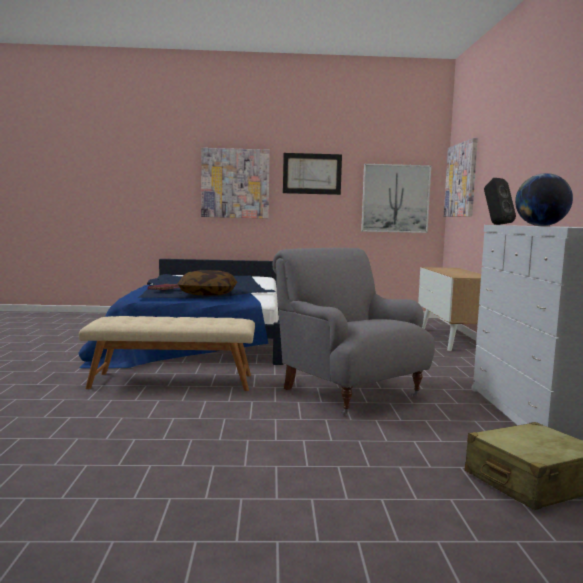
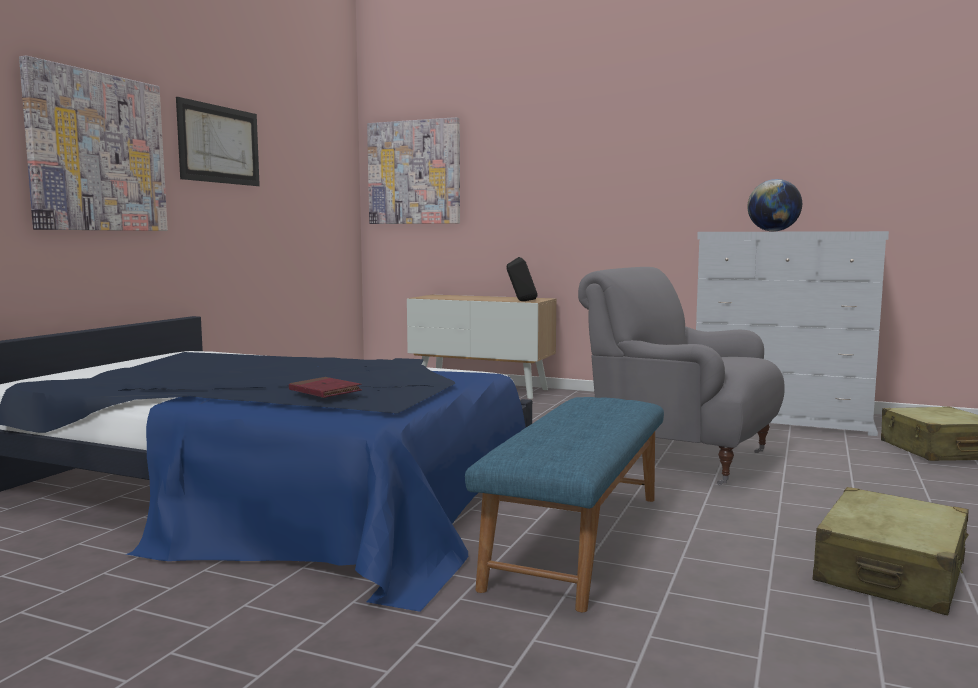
camera: 65 degrees left, 0 degrees up
beige bench [79,316,255,391] -> blue bench [465,397,664,612]
pillow [178,270,237,296] -> none
grey armchair [273,248,435,415] -> grey armchair turned 45 degrees clockwise [578,267,785,485]
picture [361,164,431,233] -> none
black speaker [484,178,516,225] -> black speaker moved to [506,257,538,301]
none -> beige suitcase [813,487,969,615]

